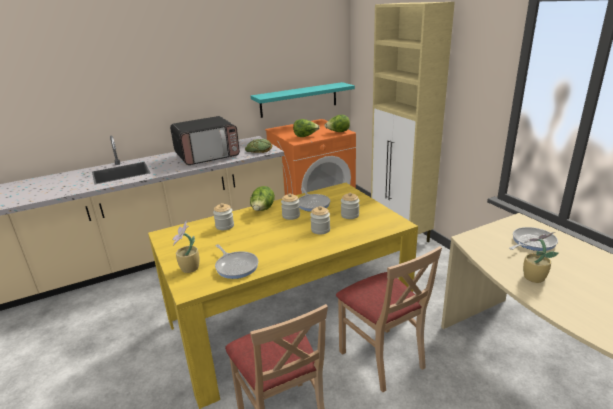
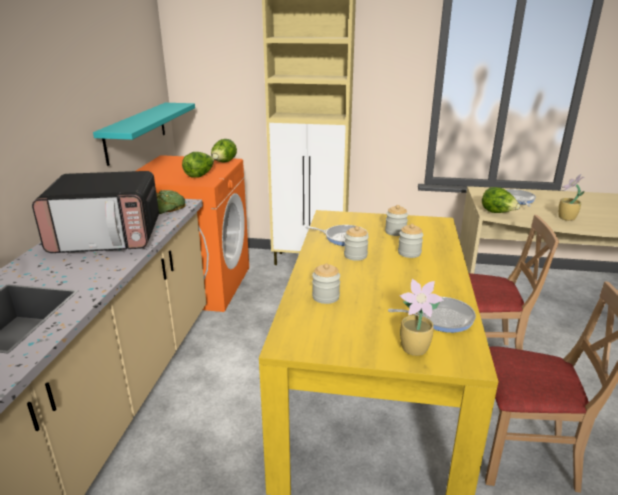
camera: 55 degrees left, 0 degrees up
microwave [170,116,240,165] -> microwave turned 75 degrees clockwise [32,171,159,253]
lettuce [250,186,275,211] -> lettuce moved to [482,187,520,213]

